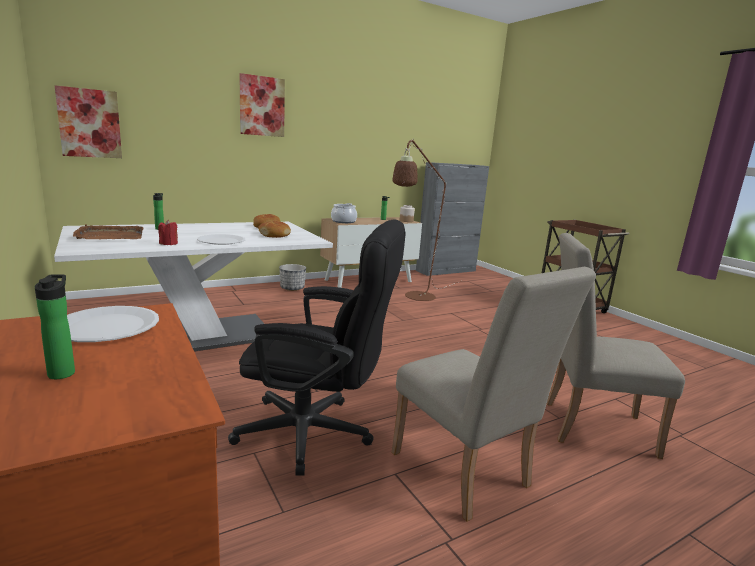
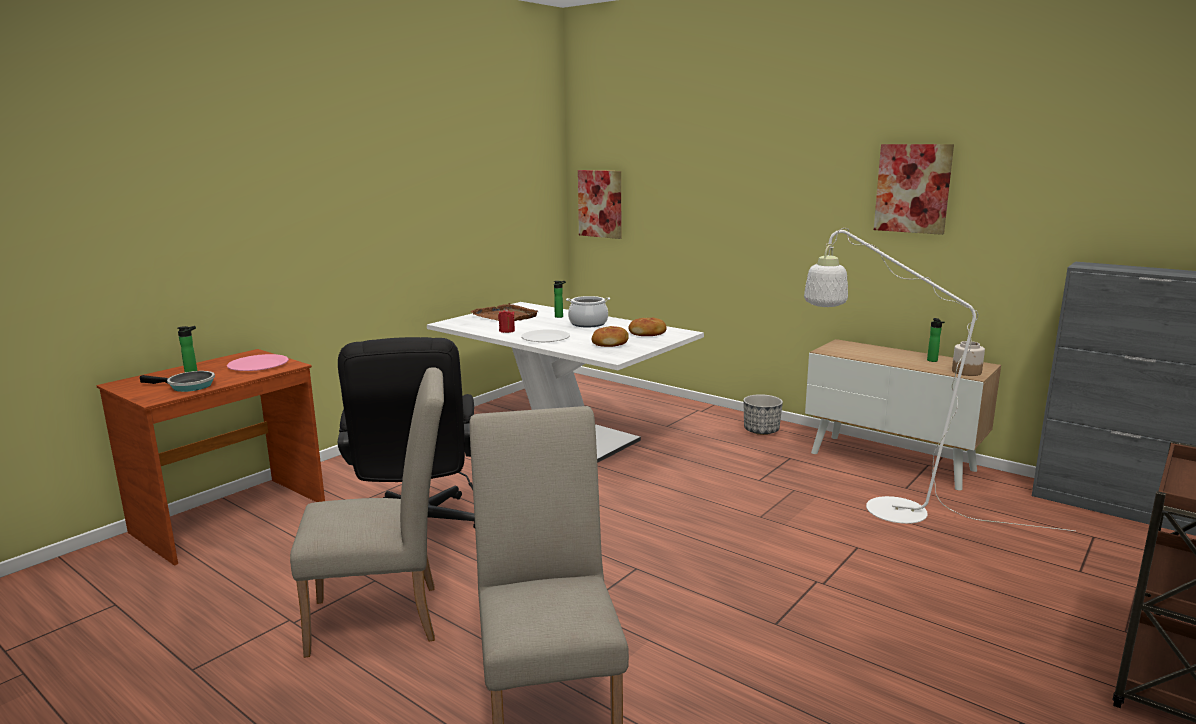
camera: 70 degrees right, 0 degrees up
white plate [67,306,159,342] -> pink plate [227,354,289,371]
picture [239,73,285,137] -> picture moved to [874,144,954,235]
cooking pot [331,203,357,223] -> cooking pot moved to [566,296,610,328]
brown floor lamp [392,138,461,301] -> white floor lamp [804,228,1076,531]
beige chair [392,267,596,522] -> beige chair turned 135 degrees counterclockwise [290,368,444,658]
none -> frying pan [140,371,215,392]

